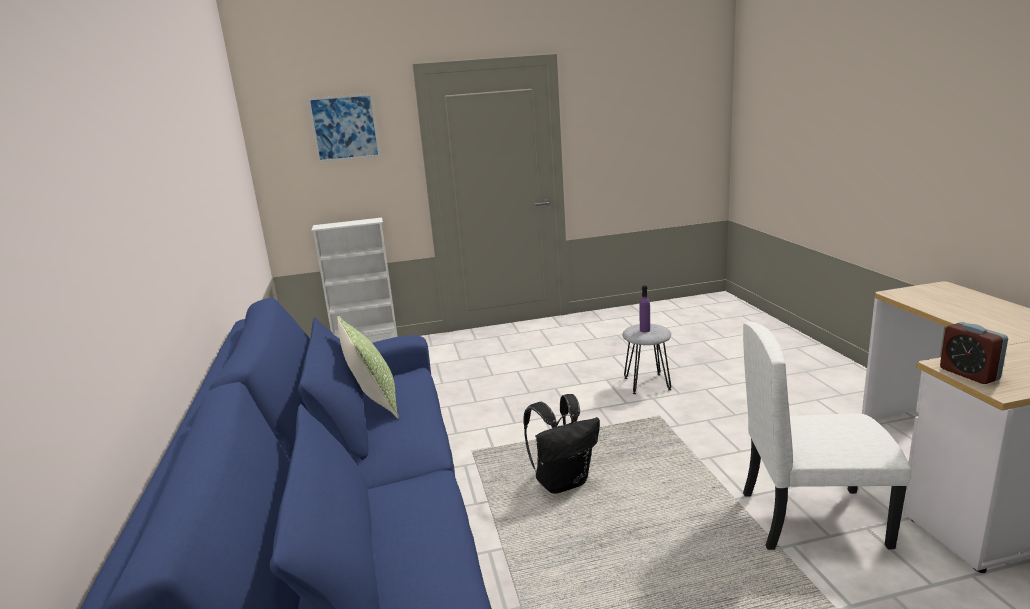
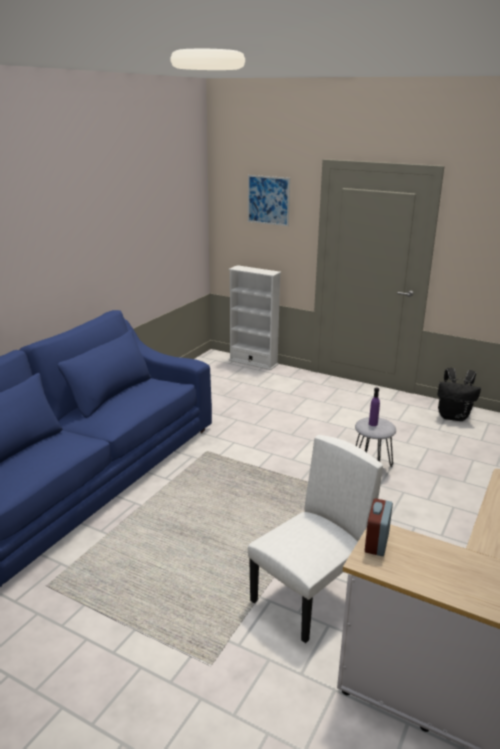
camera: 40 degrees right, 5 degrees up
pillow [337,315,399,419] -> none
black backpack [523,394,600,494] -> black backpack moved to [438,368,481,421]
white chair [743,321,912,550] -> white chair turned 90 degrees clockwise [248,435,383,643]

